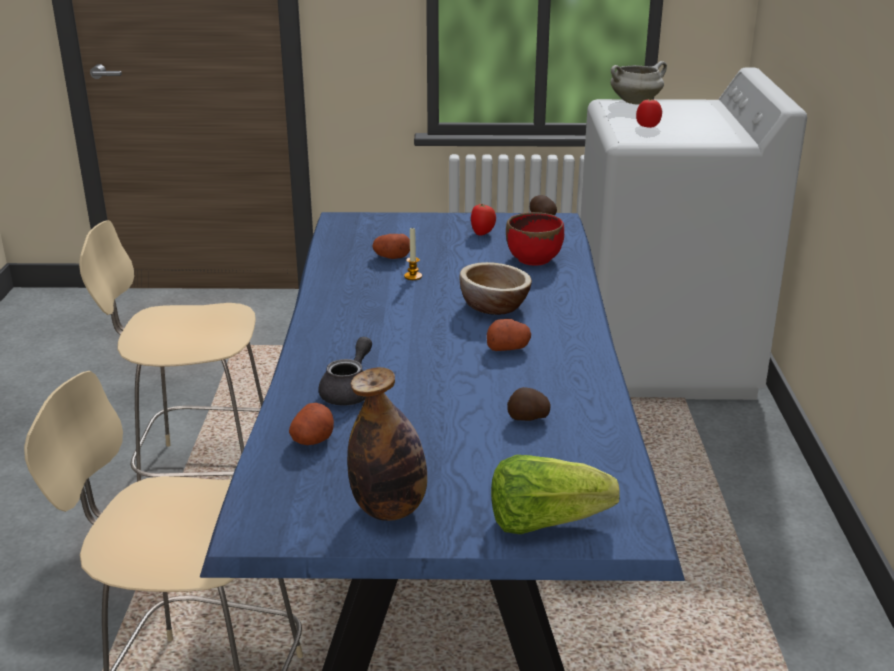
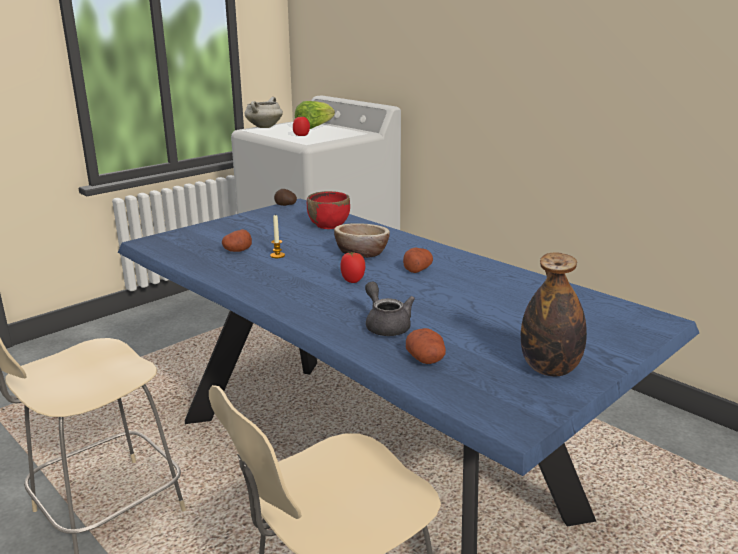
camera: 45 degrees left, 5 degrees down
tomato [471,204,496,236] -> tomato moved to [340,252,365,283]
lettuce [491,455,620,534] -> lettuce moved to [295,101,335,129]
potato [507,387,551,421] -> none

